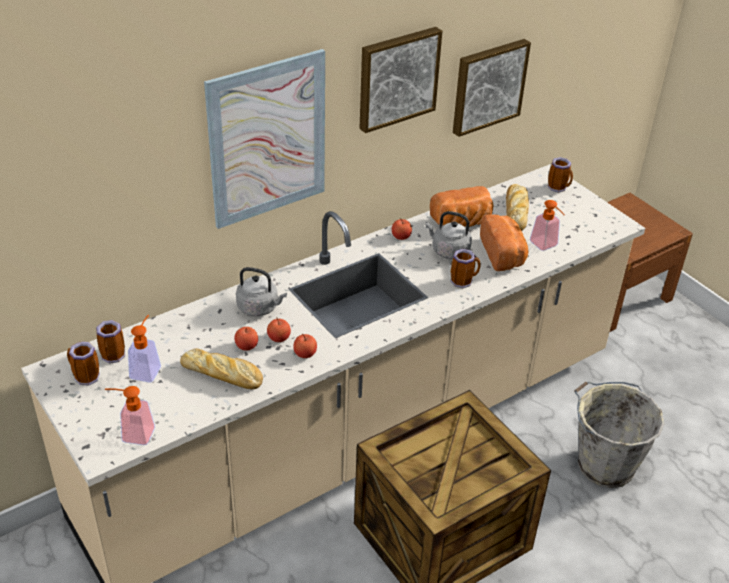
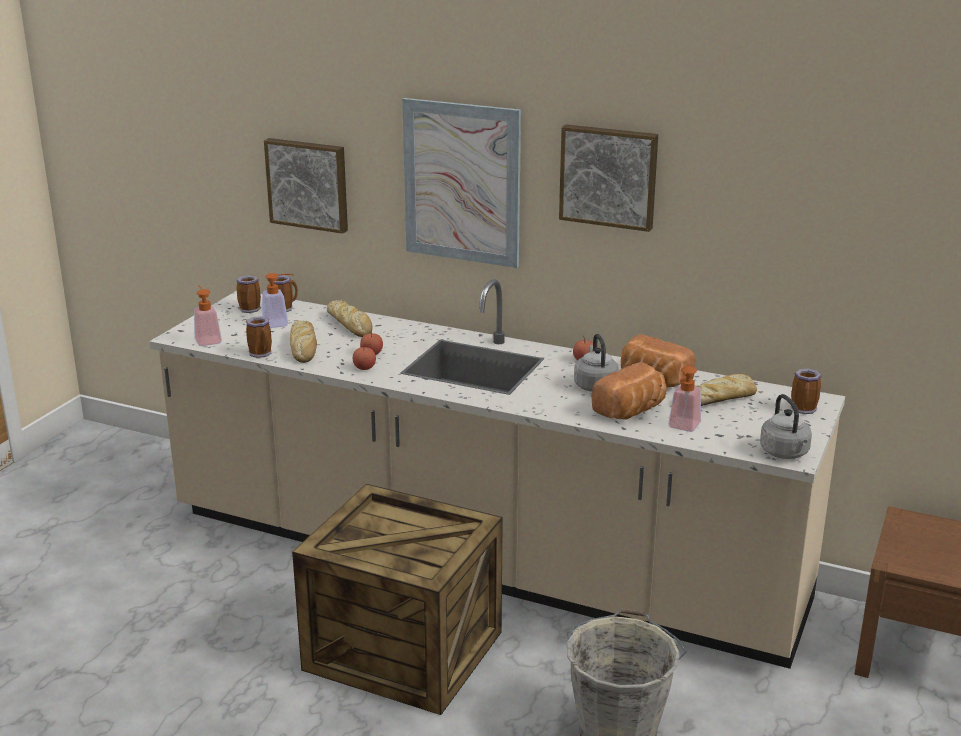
camera: 60 degrees right, 15 degrees down
apple [234,327,258,351] -> none
grey kettle [236,267,287,316] -> grey kettle moved to [760,394,812,459]
mug [450,249,480,288] -> mug moved to [246,316,272,358]
picture [453,39,531,137] -> picture moved to [264,138,348,234]
none -> bread [327,300,372,337]

